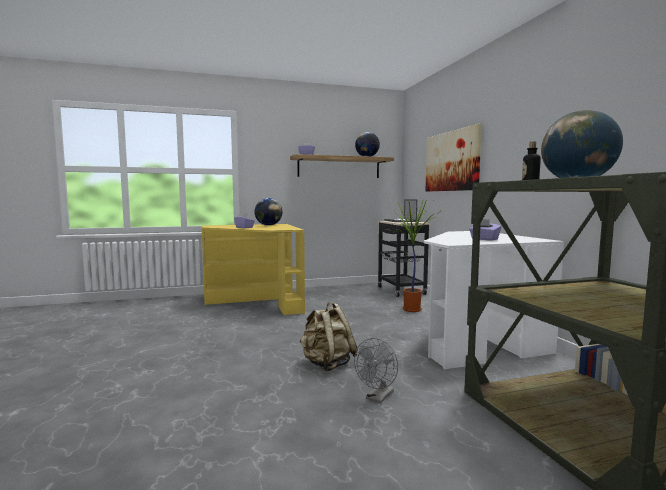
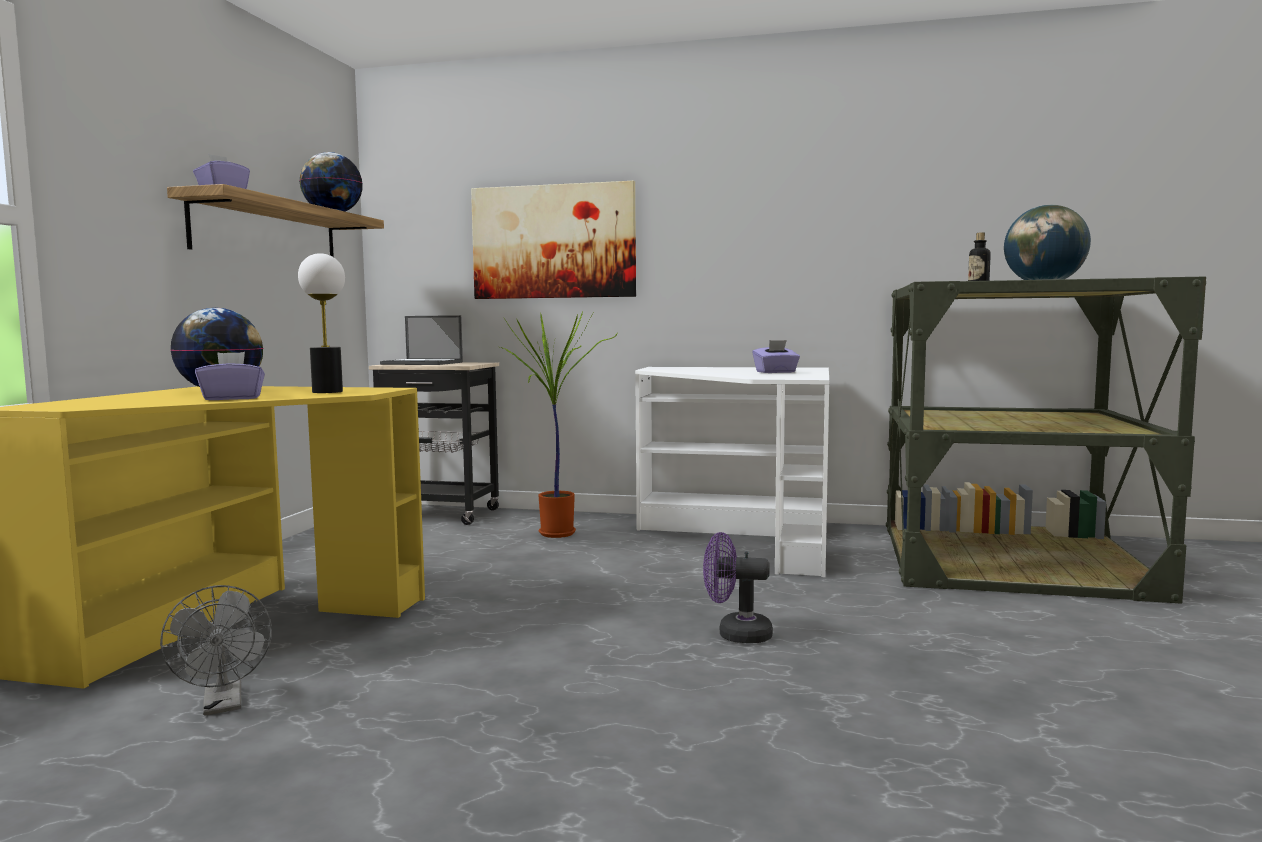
camera: 60 degrees left, 0 degrees up
beige backpack [299,302,358,371] -> purple fan [703,532,773,643]
grey fan [354,338,398,403] -> grey fan moved to [160,585,272,716]
none -> table lamp [298,253,345,393]

